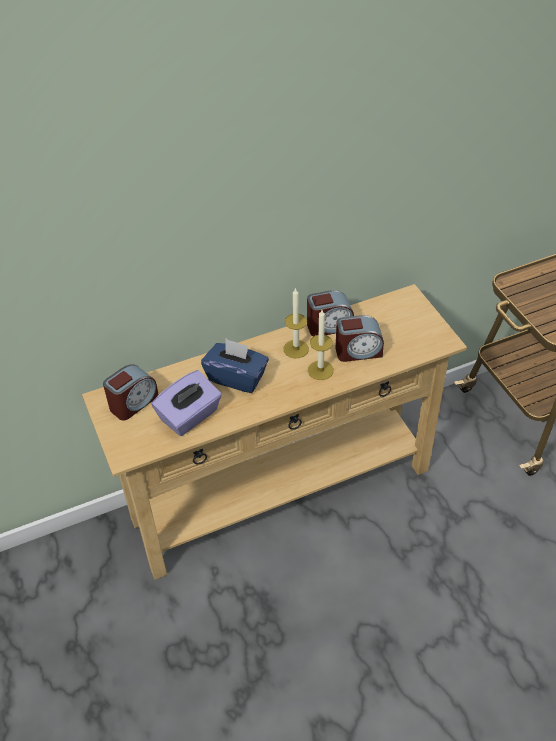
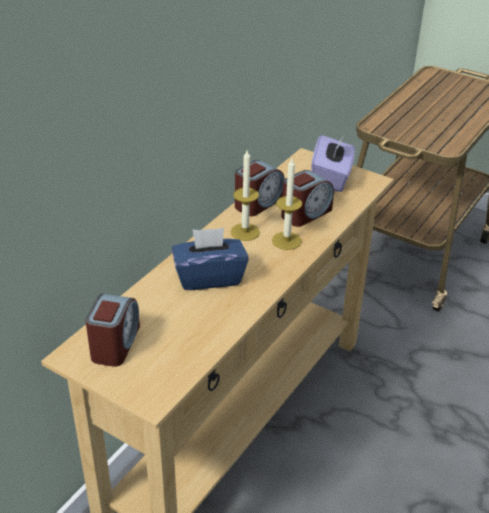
camera: 35 degrees left, 10 degrees down
purple tissue box [152,370,222,436] -> purple tissue box moved to [311,135,355,192]

